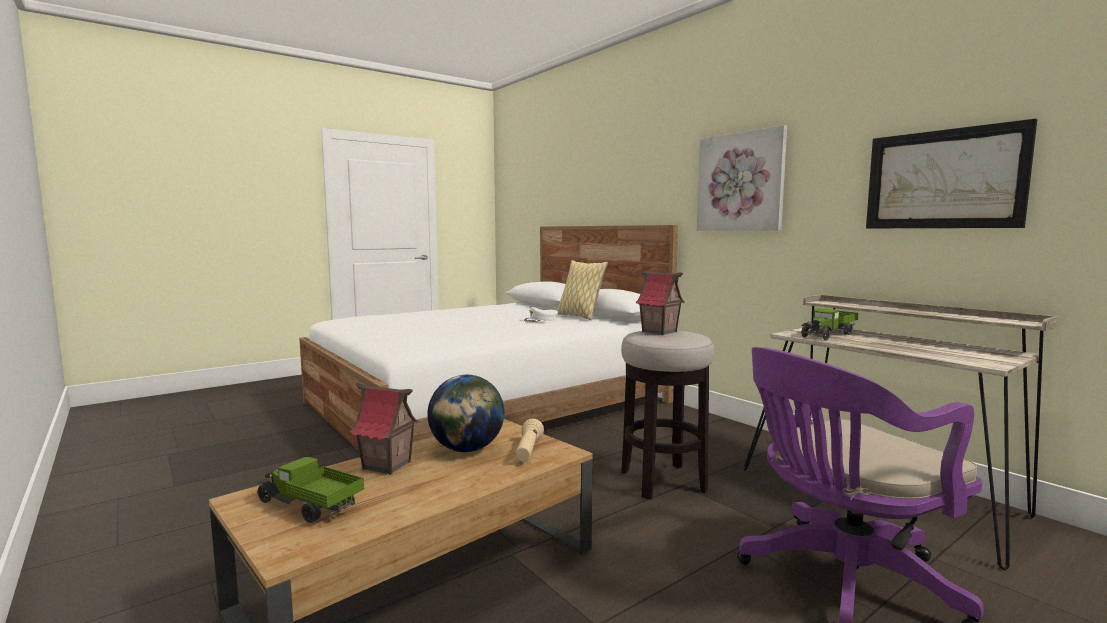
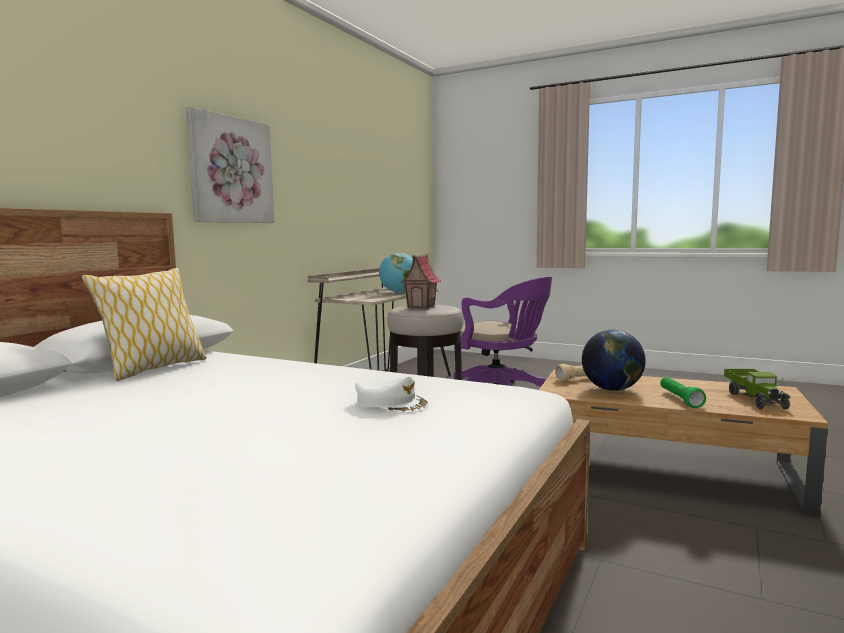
camera: 115 degrees left, 0 degrees up
toy house [350,383,419,475] -> green flashlight [660,377,706,408]
white cap [523,307,558,322] -> white cap moved to [355,376,429,413]
toy truck [801,308,859,340] -> none
picture [866,119,1037,228] -> none
none -> globe [379,253,413,293]

